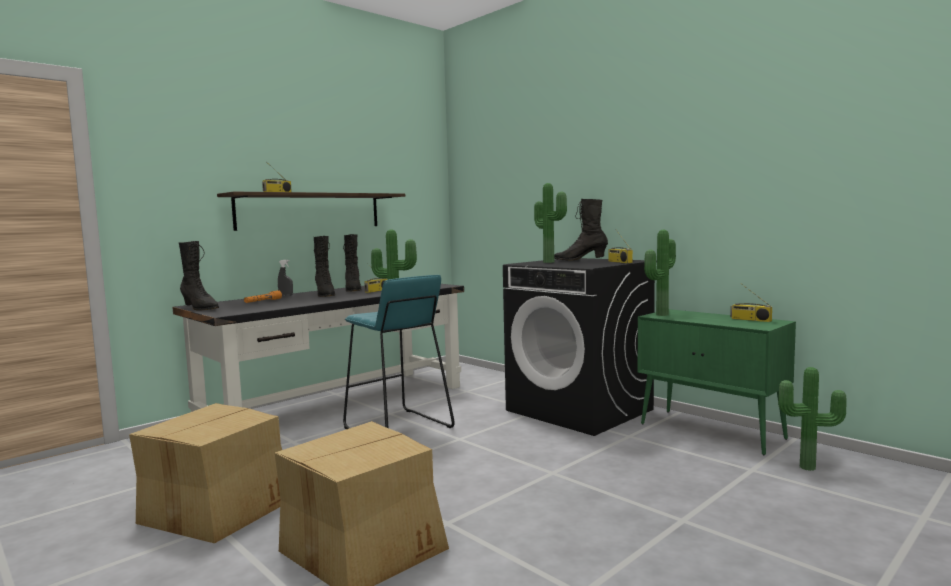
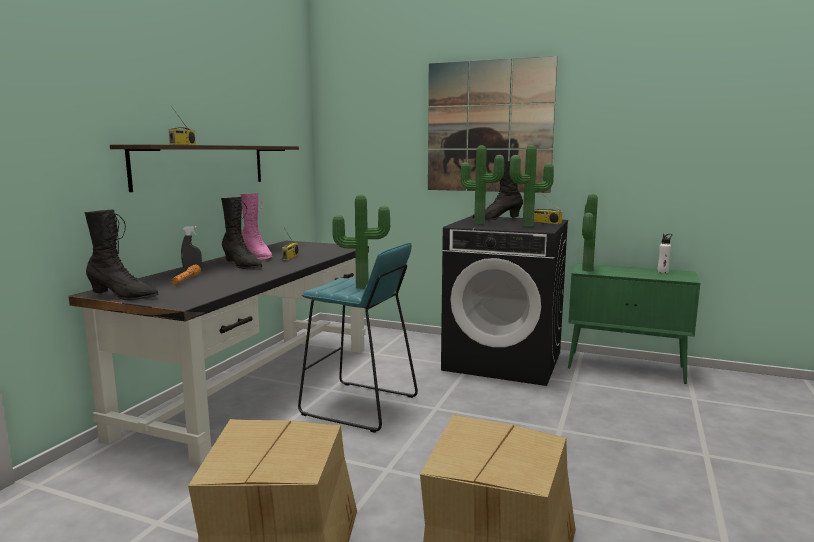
camera: 25 degrees left, 5 degrees up
black boot [343,234,362,292] -> pink boot [240,193,273,259]
radio [730,283,772,322] -> white bottle [657,234,672,273]
potted plant [778,367,846,471] -> potted plant moved to [509,145,554,227]
none -> picture [428,56,558,193]

